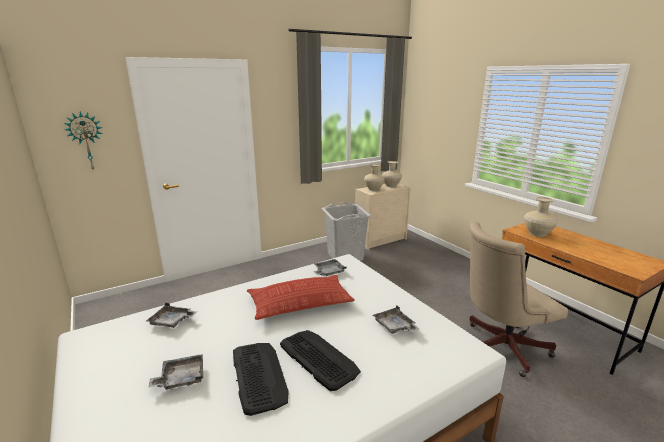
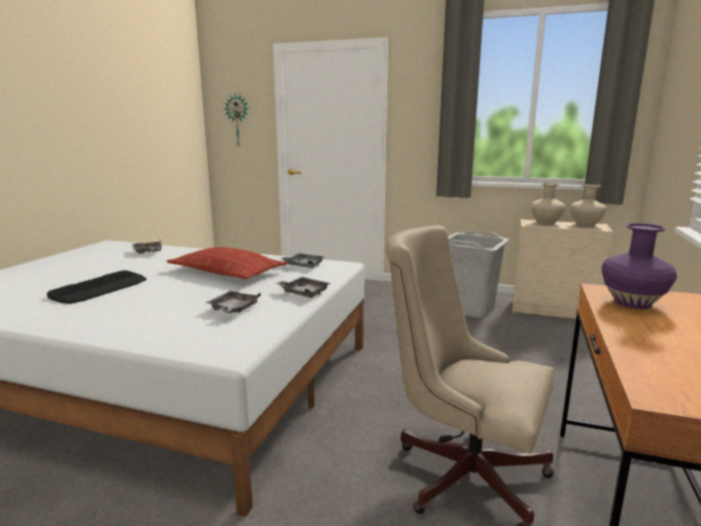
camera: 50 degrees right, 5 degrees down
grey tray [148,354,203,390] -> grey tray moved to [275,277,331,298]
keyboard [280,330,361,391] -> none
beige vase [524,197,558,237] -> purple vase [601,223,677,309]

